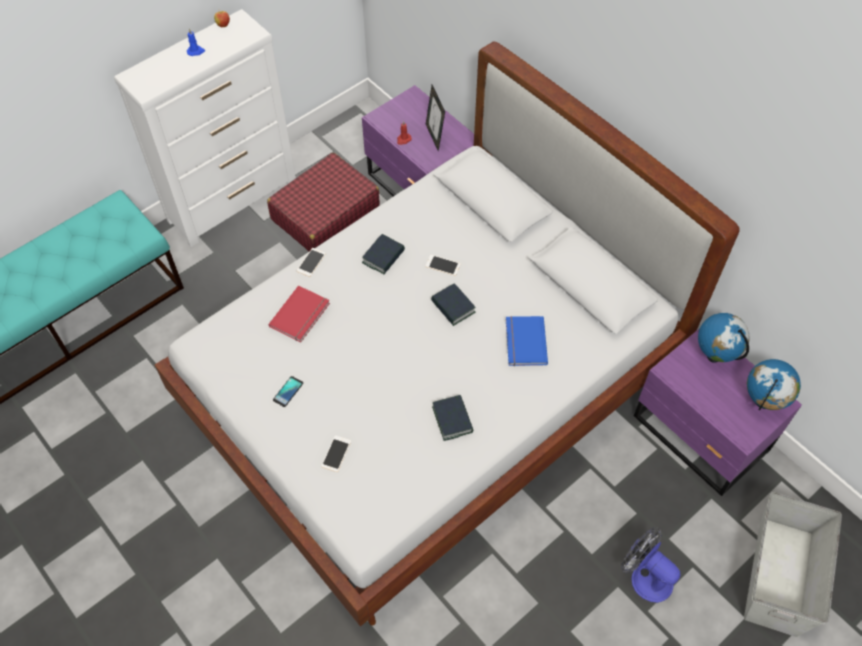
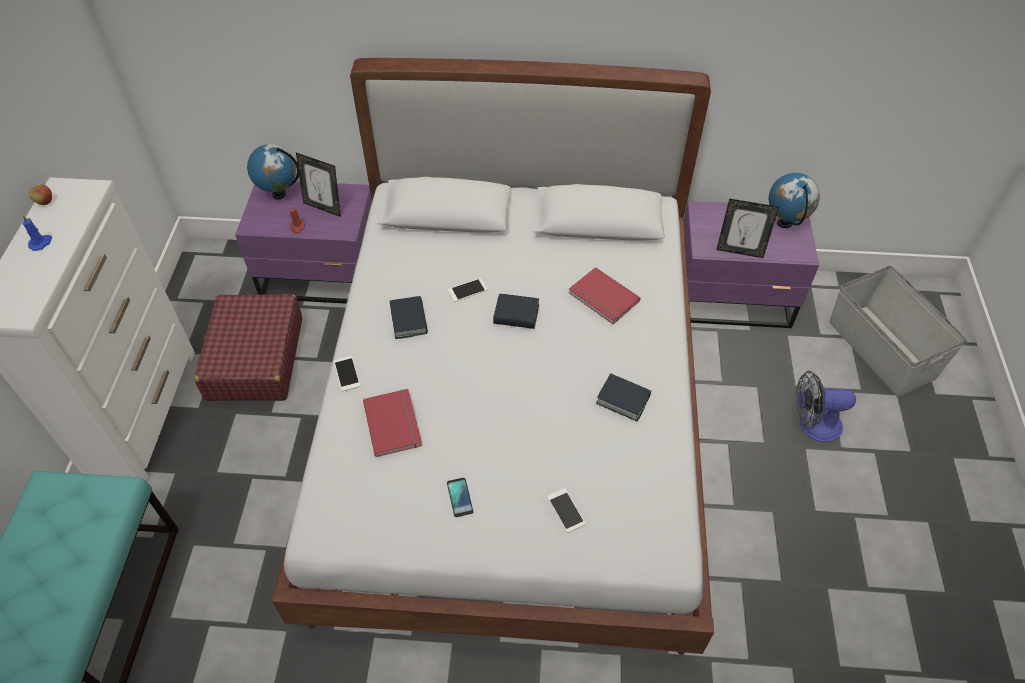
camera: 45 degrees left, 5 degrees down
blue book [506,316,548,366] -> red book [568,267,641,324]
globe [698,313,750,363] -> globe moved to [247,144,299,200]
none -> picture frame [716,199,779,258]

